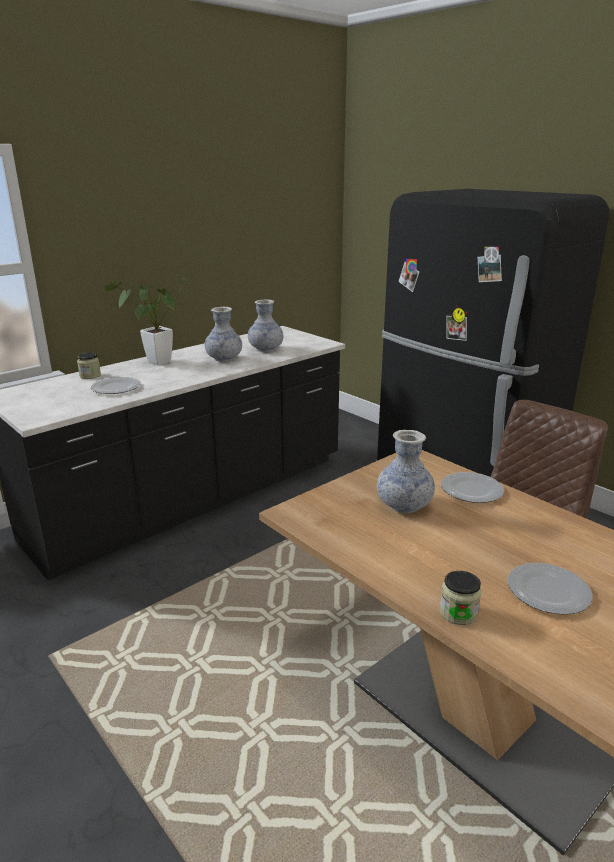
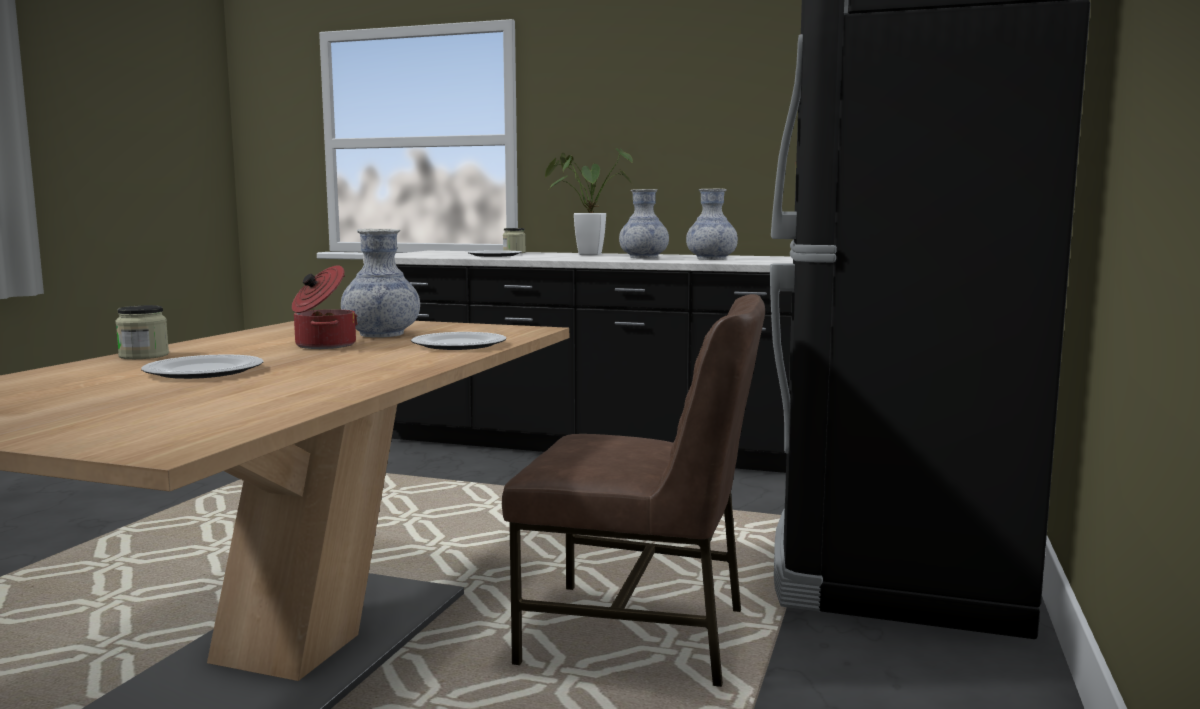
camera: 60 degrees right, 15 degrees down
none -> cooking pot [292,265,358,349]

